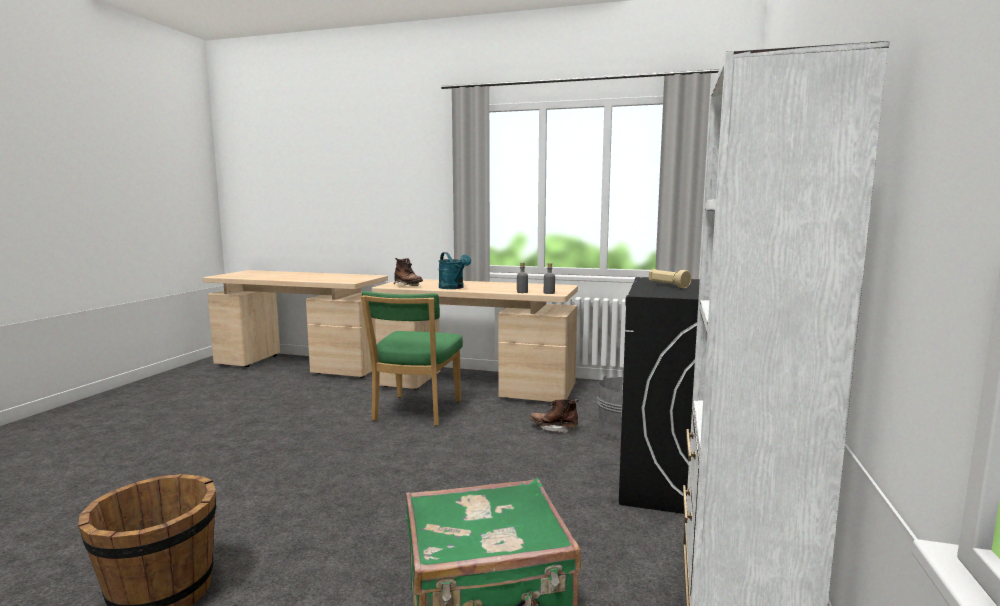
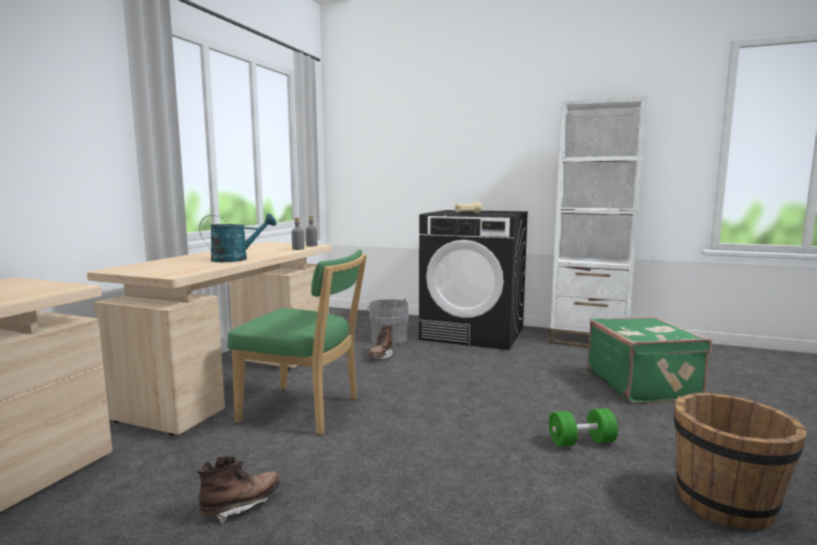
camera: 85 degrees left, 0 degrees up
brown boot [394,258,423,286] -> brown boot moved to [197,456,280,524]
none -> green dumbbell [549,408,618,447]

